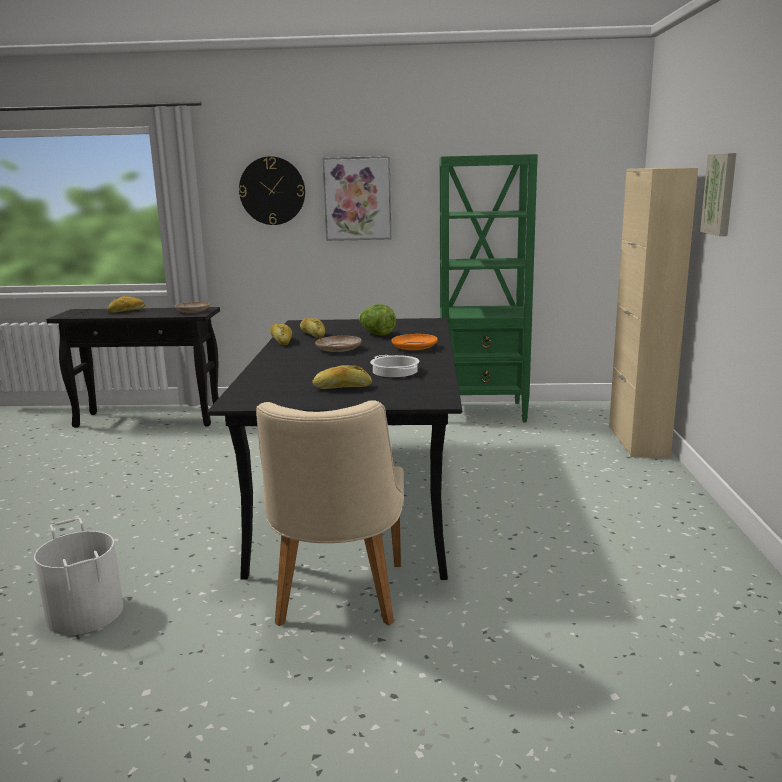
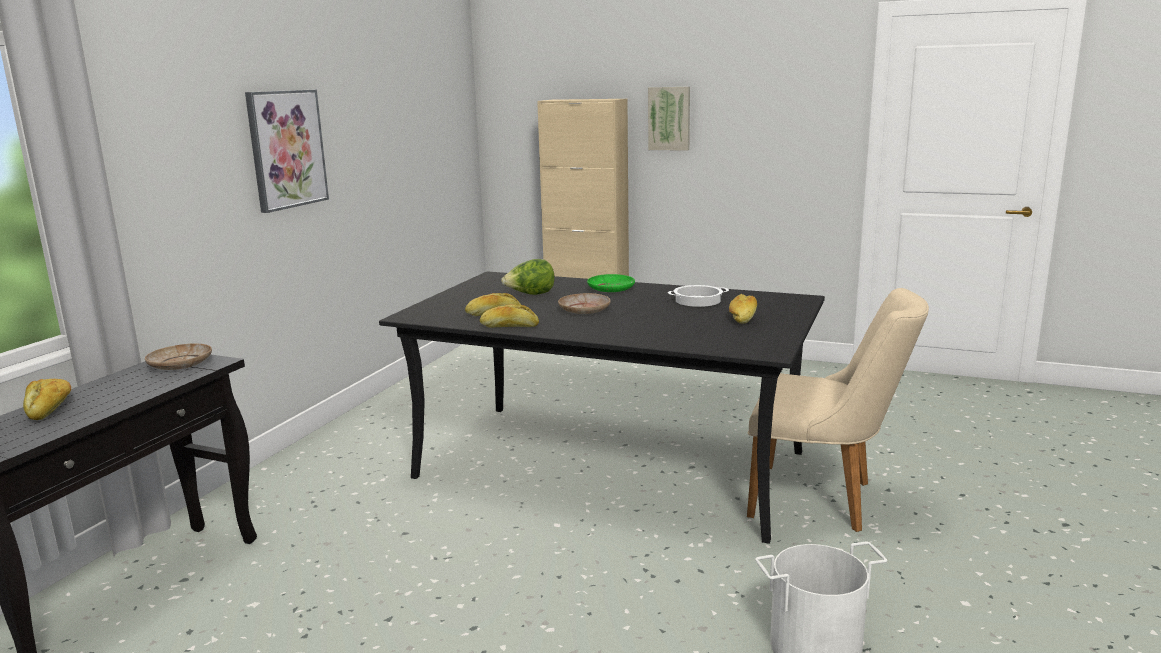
camera: 70 degrees left, 0 degrees up
wall clock [239,156,305,225] -> none
orange plate [391,334,438,350] -> green plate [587,274,635,292]
green bookcase [440,154,538,422] -> none

